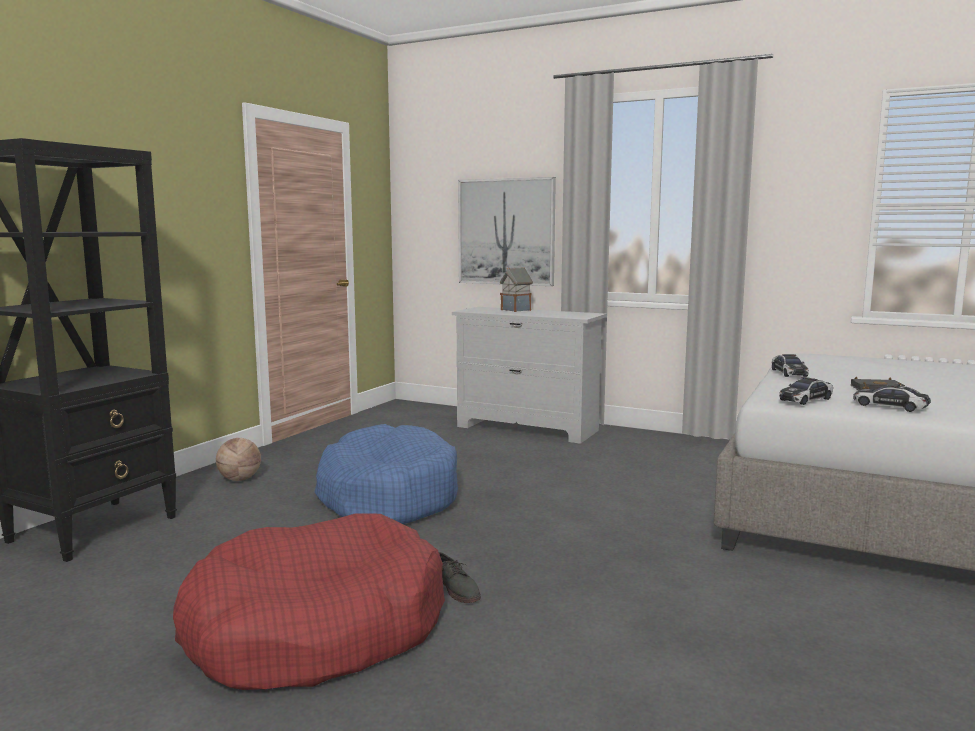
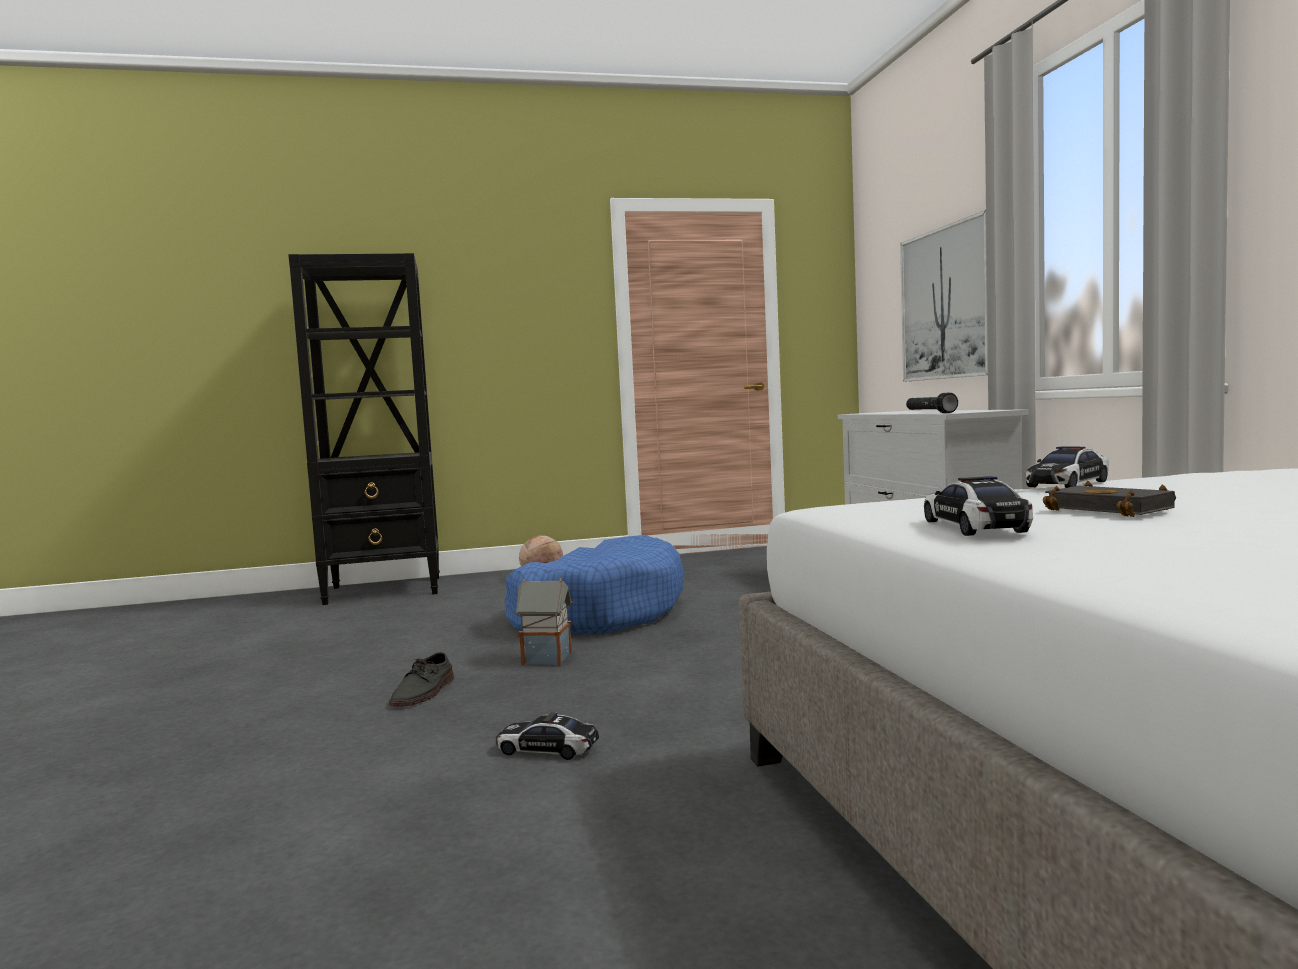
camera: 50 degrees right, 5 degrees down
red dog bed [173,513,445,690] -> none
toy house [500,267,533,312] -> toy house moved to [516,578,573,665]
toy car [779,377,833,405] -> toy car moved to [496,712,599,760]
none -> black flashlight [906,393,958,413]

